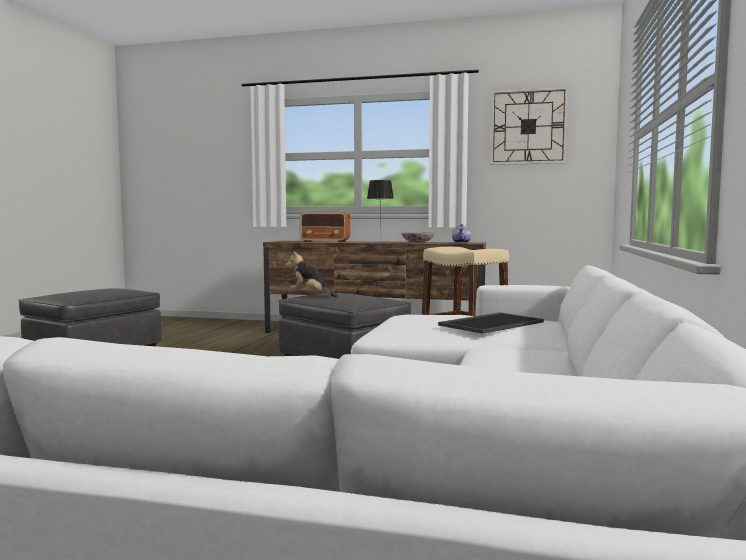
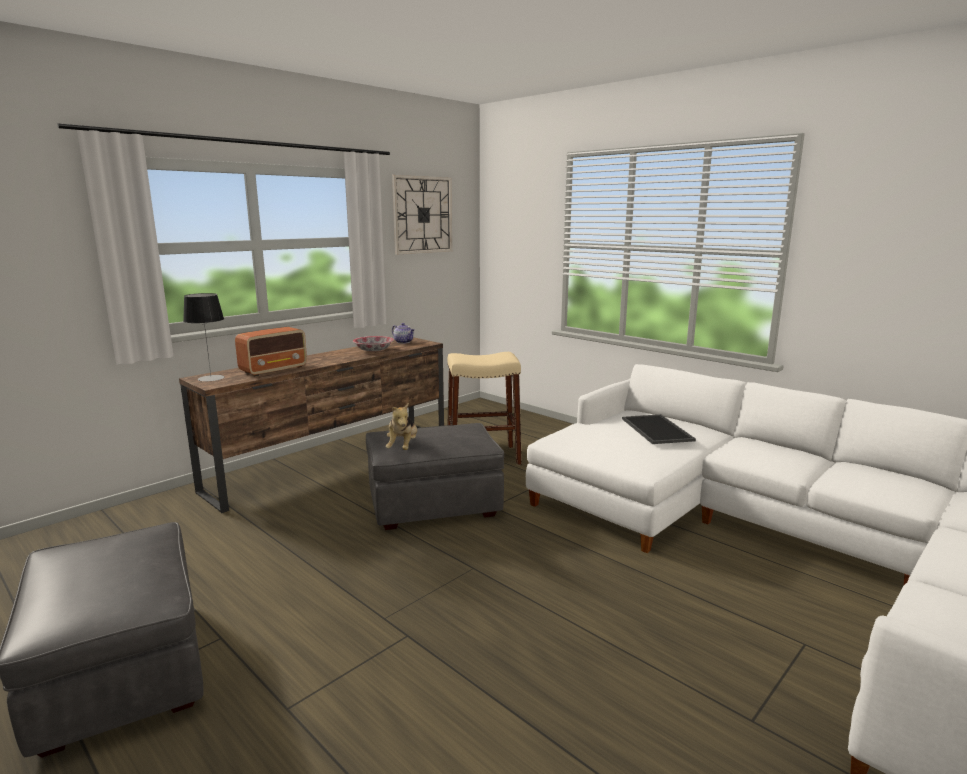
camera: 60 degrees left, 10 degrees up
plush toy [286,251,338,298] -> plush toy turned 60 degrees counterclockwise [386,403,417,450]
table lamp [367,180,394,242] -> table lamp moved to [183,293,224,381]

